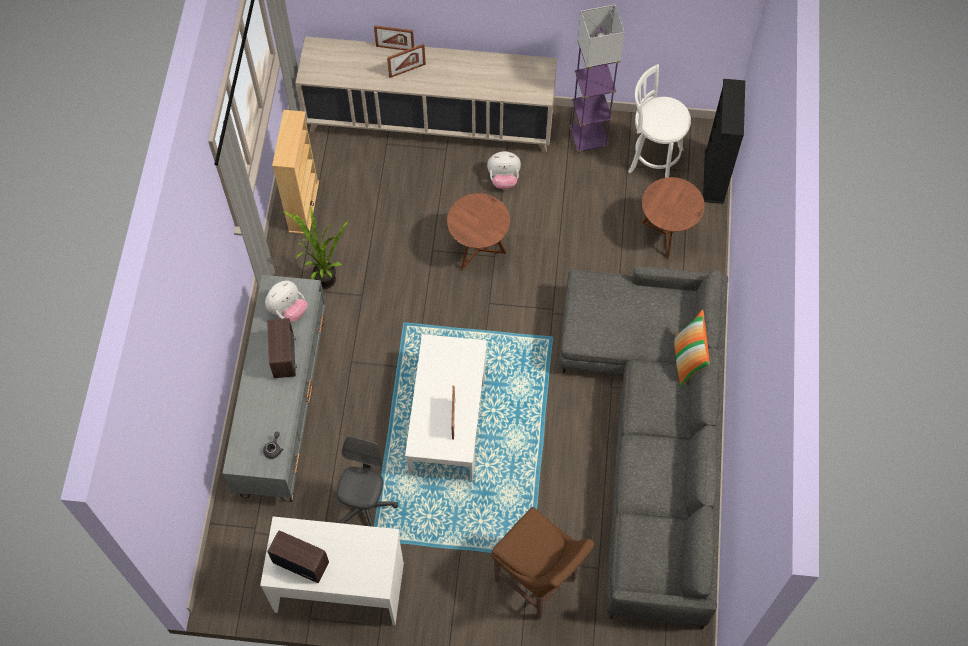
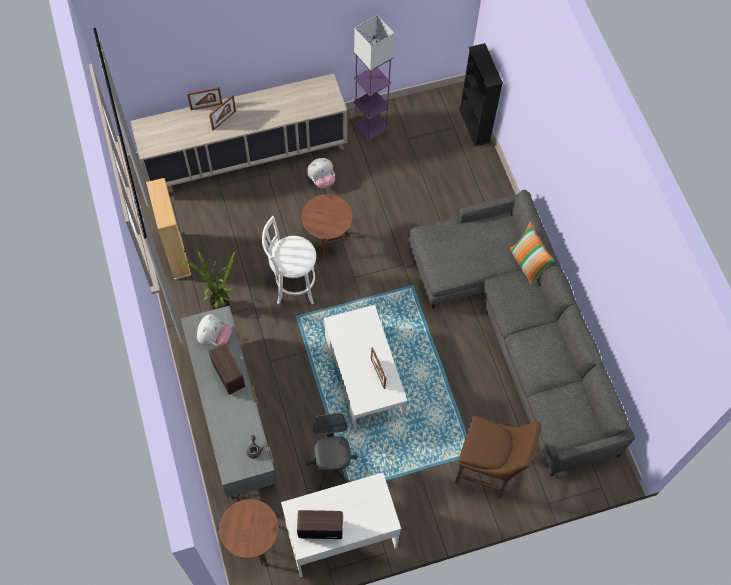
camera: 25 degrees left, 0 degrees up
white stool [628,64,691,178] -> white stool moved to [262,216,316,305]
brown side table [642,177,705,259] -> brown side table moved to [219,499,279,565]

